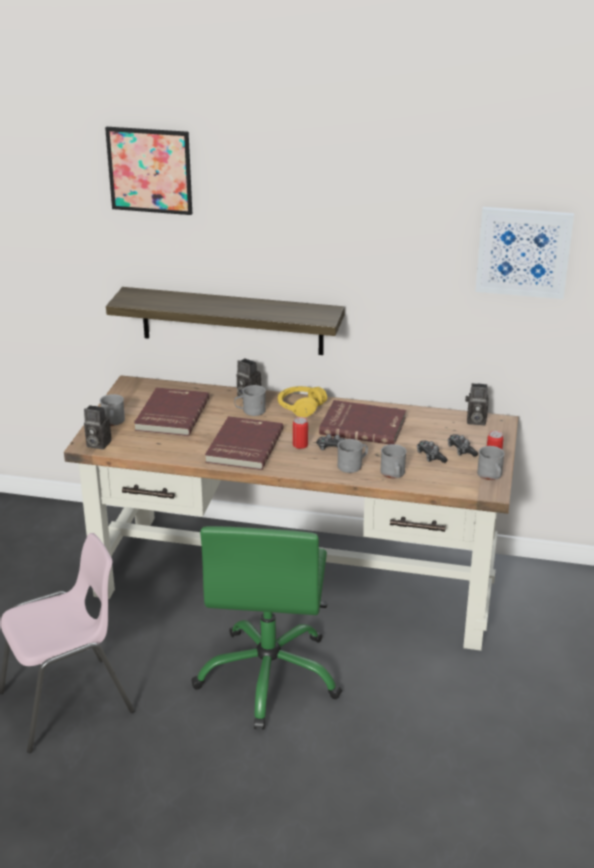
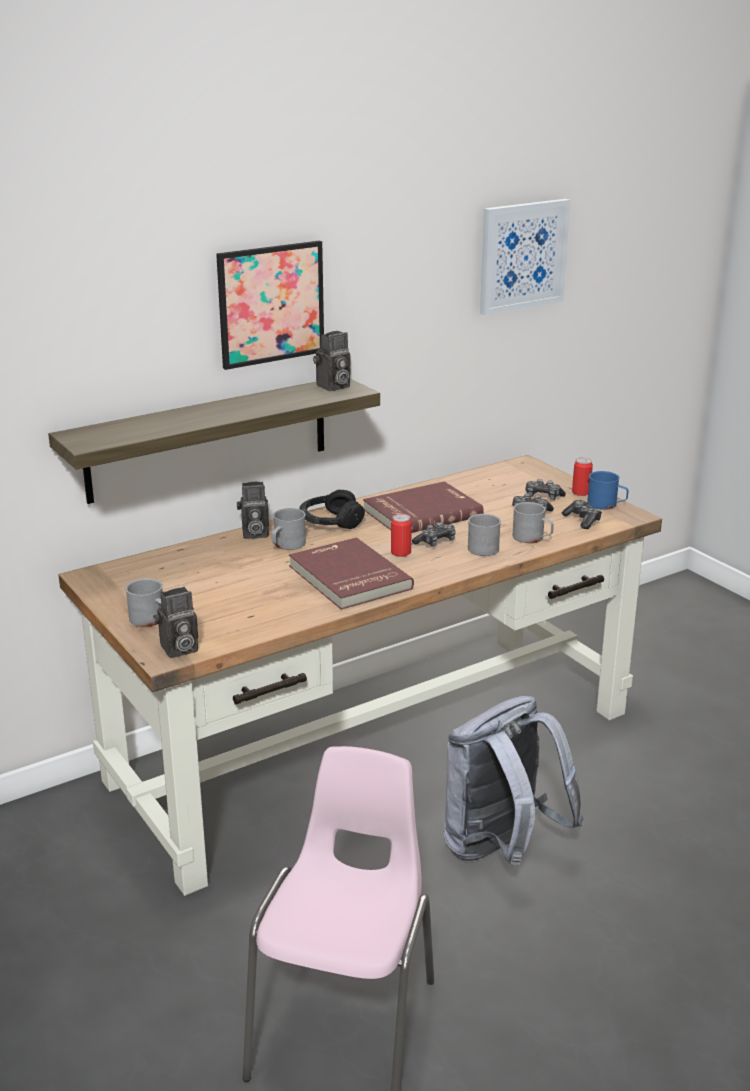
camera: 45 degrees left, 5 degrees down
picture [105,127,192,215] -> picture moved to [216,241,324,370]
red book [134,387,210,436] -> none
green office chair [191,526,342,730] -> grey backpack [444,696,584,866]
yellow headphones [278,386,327,417] -> black headphones [300,489,365,529]
camera [465,383,489,425] -> camera moved to [313,331,350,391]
grey mug [477,446,505,480] -> blue mug [587,471,629,510]
none -> game controller [561,500,602,529]

